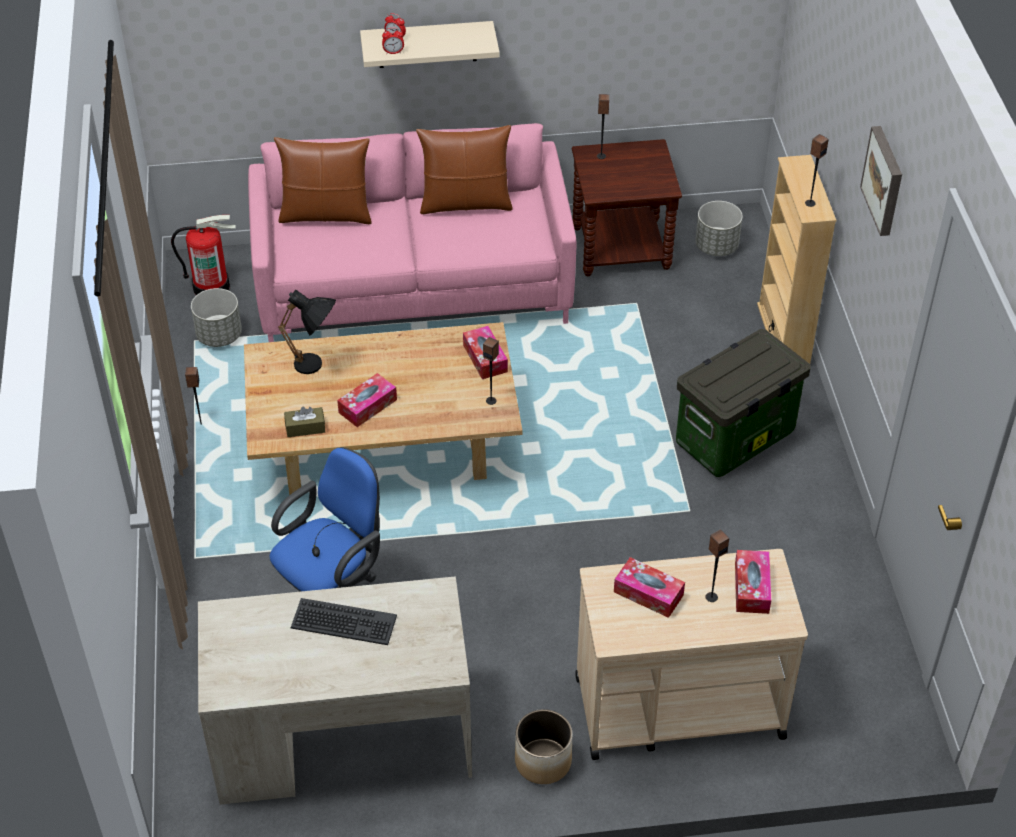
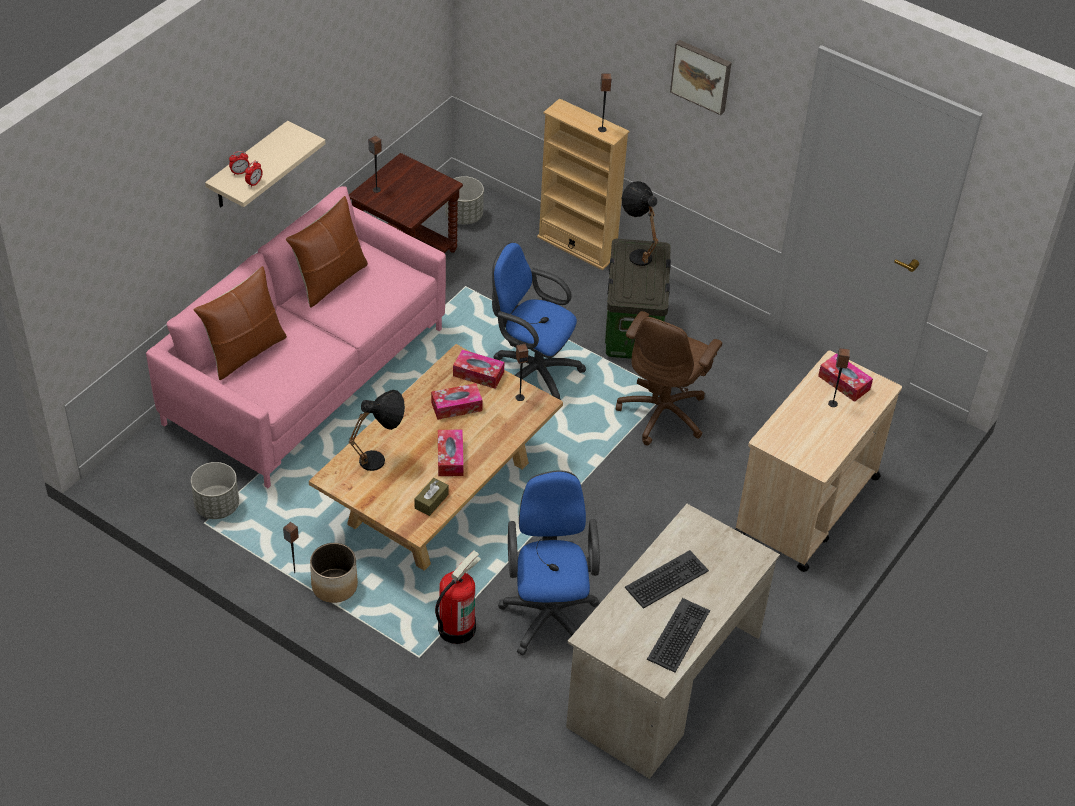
camera: 50 degrees left, 0 degrees up
fire extinguisher [171,215,236,295] -> fire extinguisher moved to [435,550,481,644]
planter [515,709,573,784] -> planter moved to [310,543,358,603]
tissue box [614,557,685,618] -> tissue box moved to [431,383,483,420]
none -> blue office chair [492,242,586,400]
none -> brown office chair [616,311,722,445]
none -> black table lamp [622,181,659,266]
none -> keyboard [647,598,710,673]

